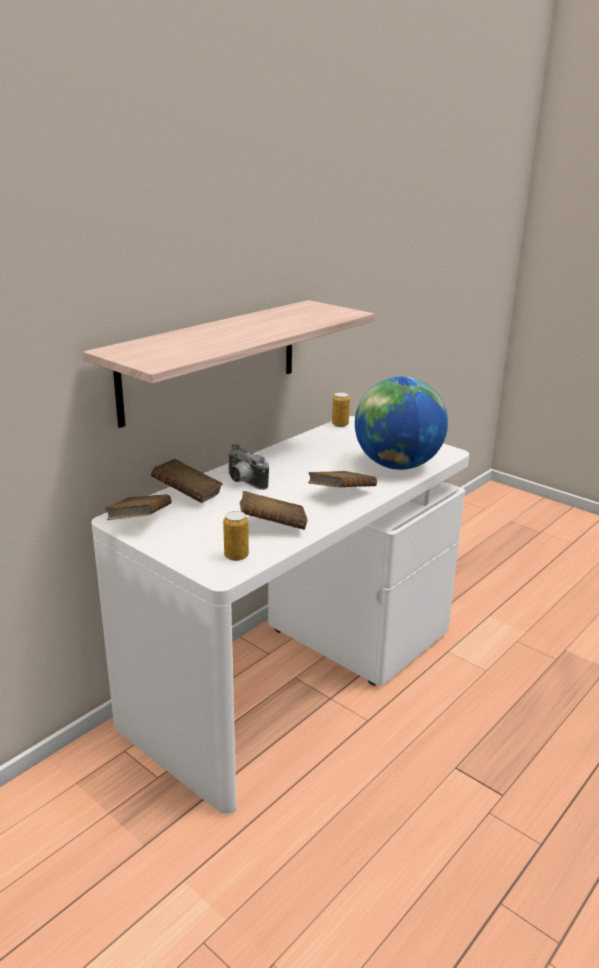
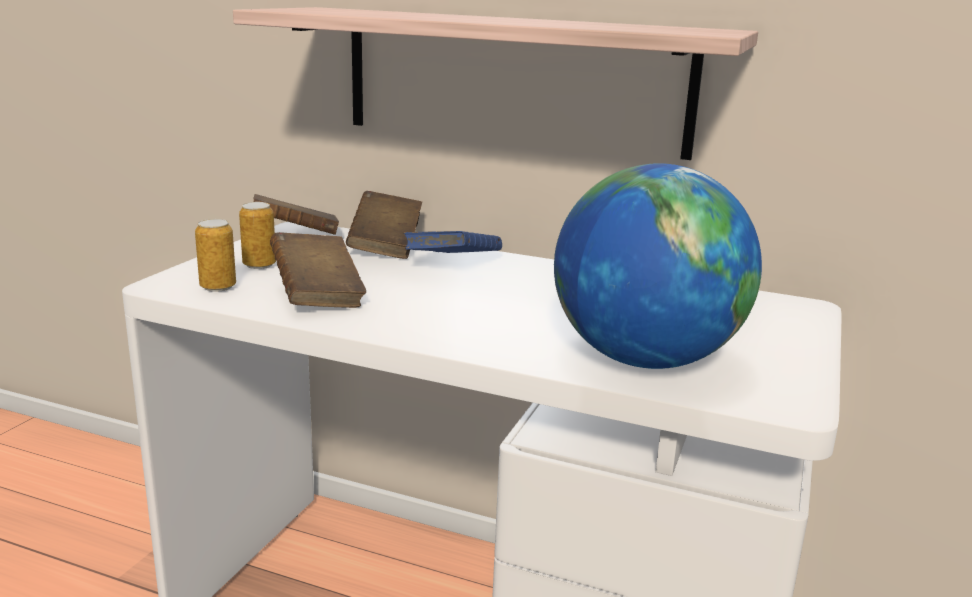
camera: 70 degrees right, 5 degrees down
camera [227,444,269,490] -> blue book [404,231,502,253]
brown book [308,471,377,487] -> none
can [332,392,350,427] -> can moved to [239,202,276,269]

